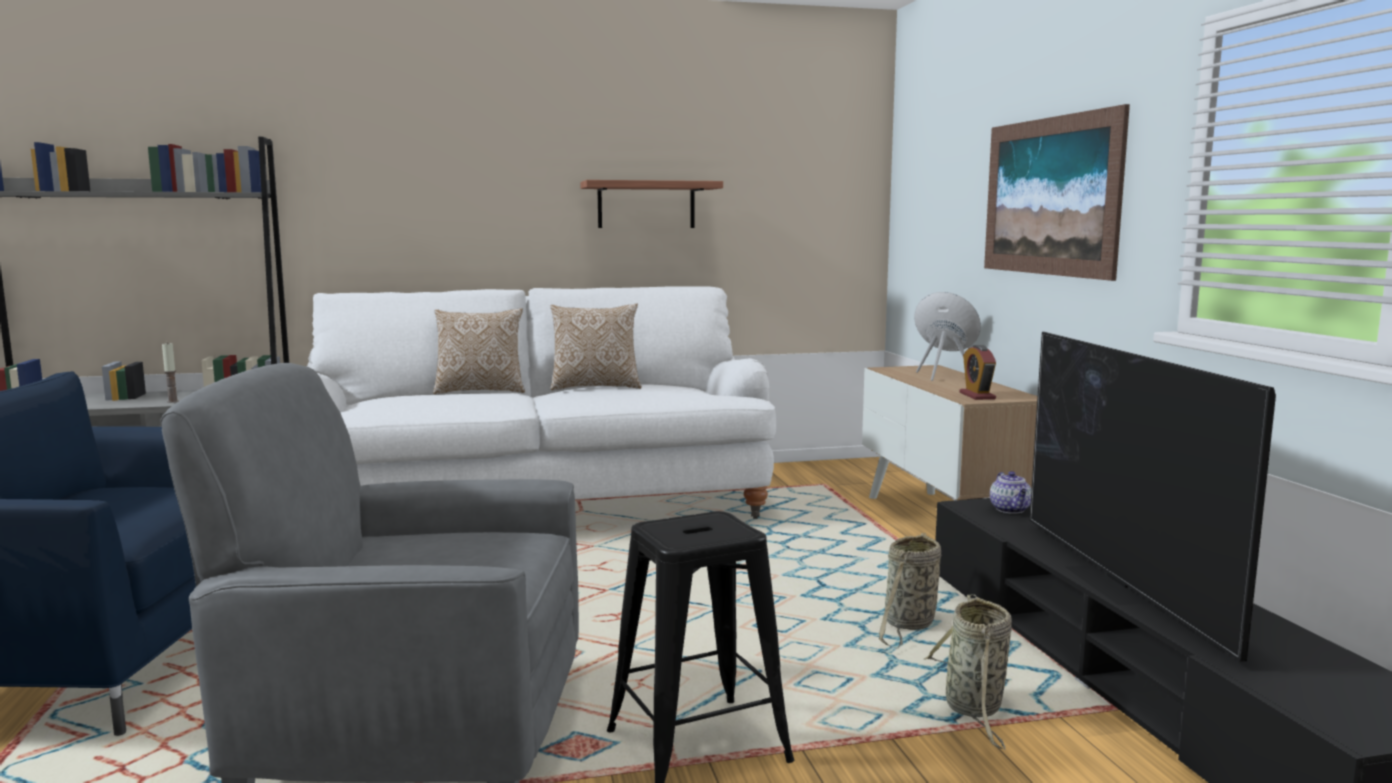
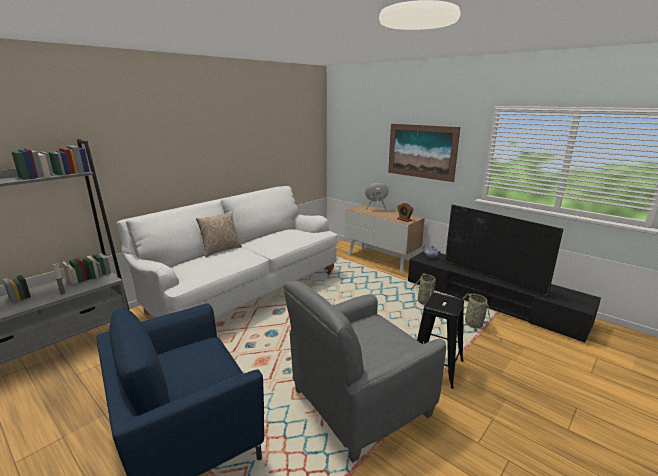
camera: 35 degrees left, 10 degrees up
pillow [550,303,642,390] -> none
shelf [580,180,723,228] -> none

